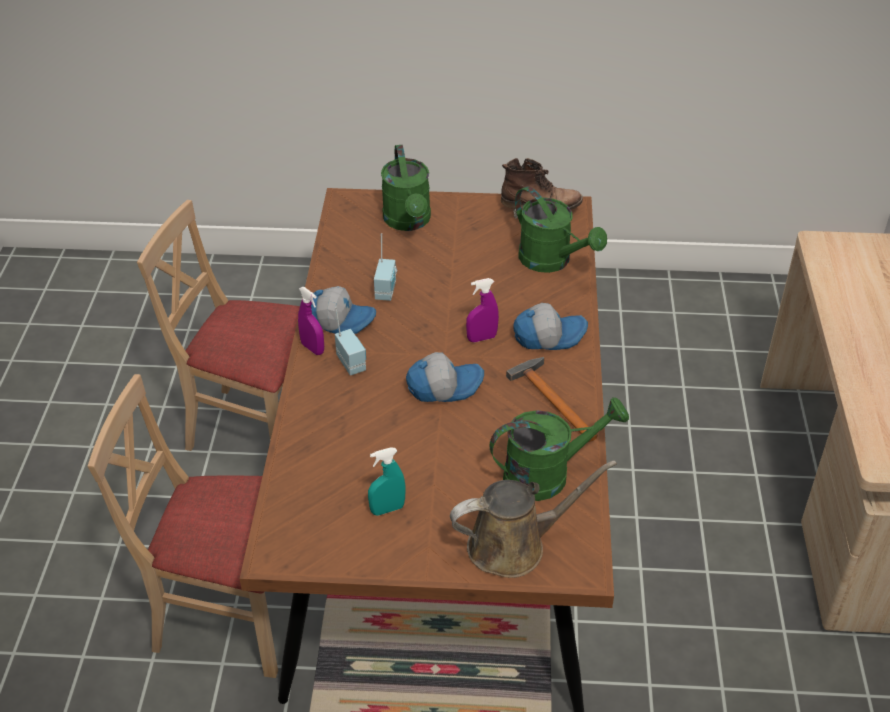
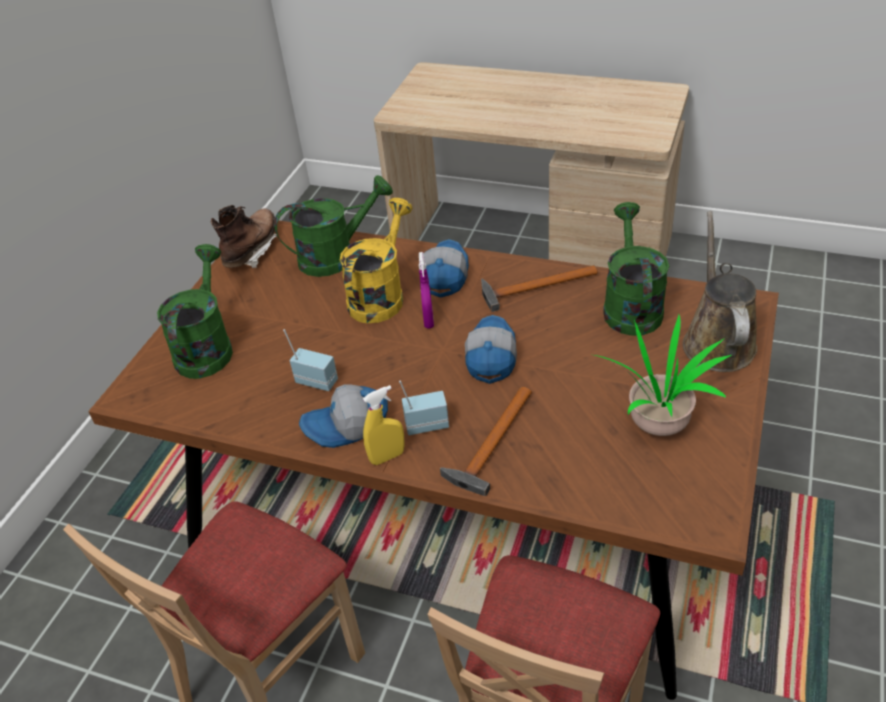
camera: 70 degrees left, 0 degrees up
purple spray bottle [298,287,324,355] -> yellow spray bottle [363,385,405,465]
cap [310,286,376,334] -> cap turned 135 degrees counterclockwise [299,384,388,448]
turquoise spray bottle [368,447,406,515] -> potted plant [595,314,731,436]
green watering can [381,145,431,231] -> green watering can turned 90 degrees counterclockwise [157,244,233,379]
none -> yellow watering can [340,198,413,323]
none -> hammer [440,387,532,496]

